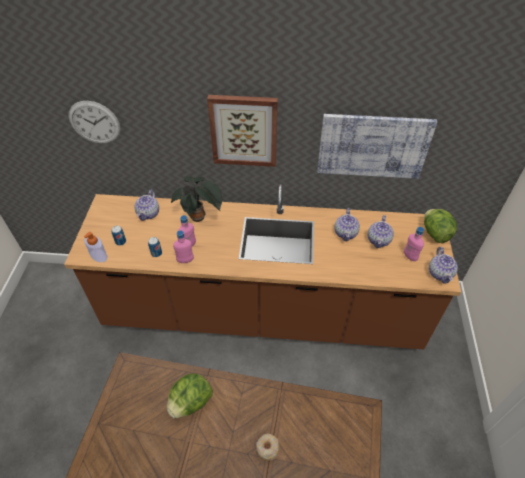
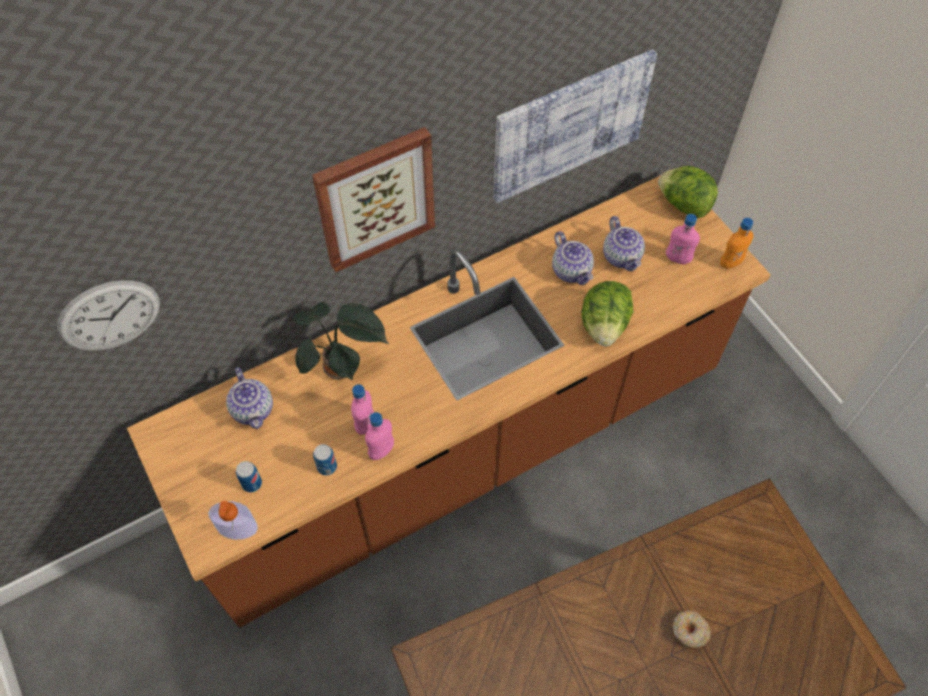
camera: 35 degrees left, 10 degrees up
lettuce [167,373,213,418] -> lettuce moved to [581,281,633,346]
teapot [429,247,458,284] -> orange bottle [720,218,754,269]

